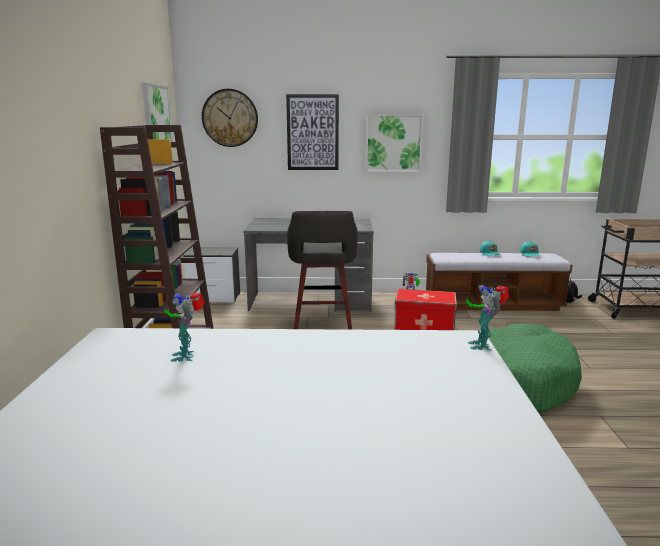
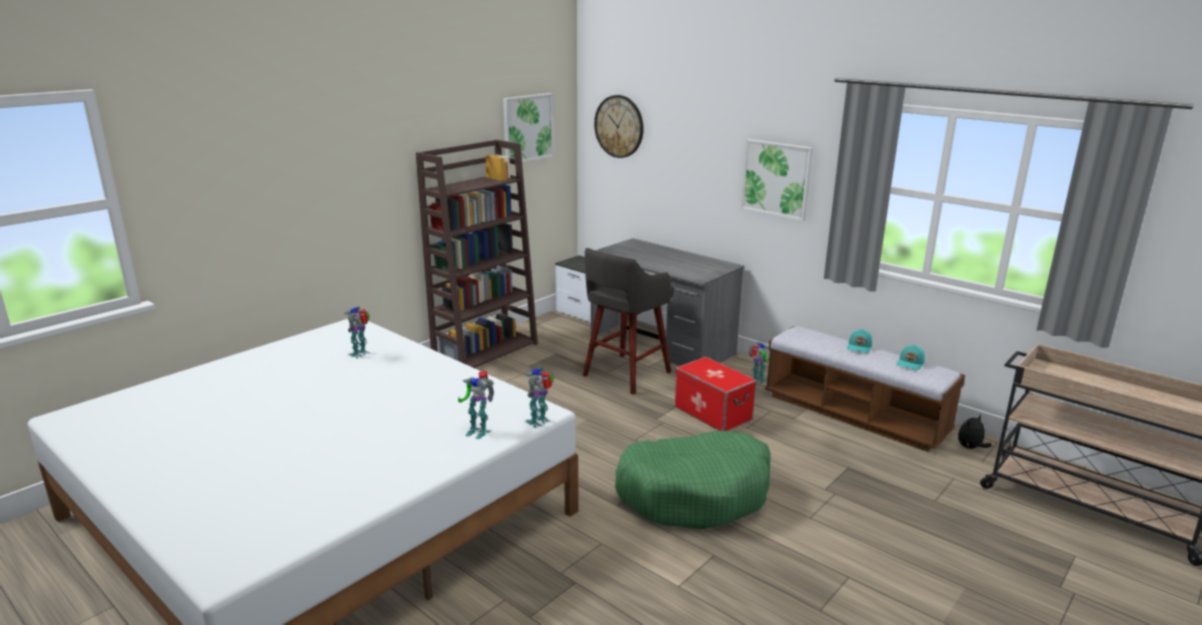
camera: 40 degrees right, 5 degrees up
picture [286,94,339,170] -> none
none -> toy robot [458,371,494,439]

